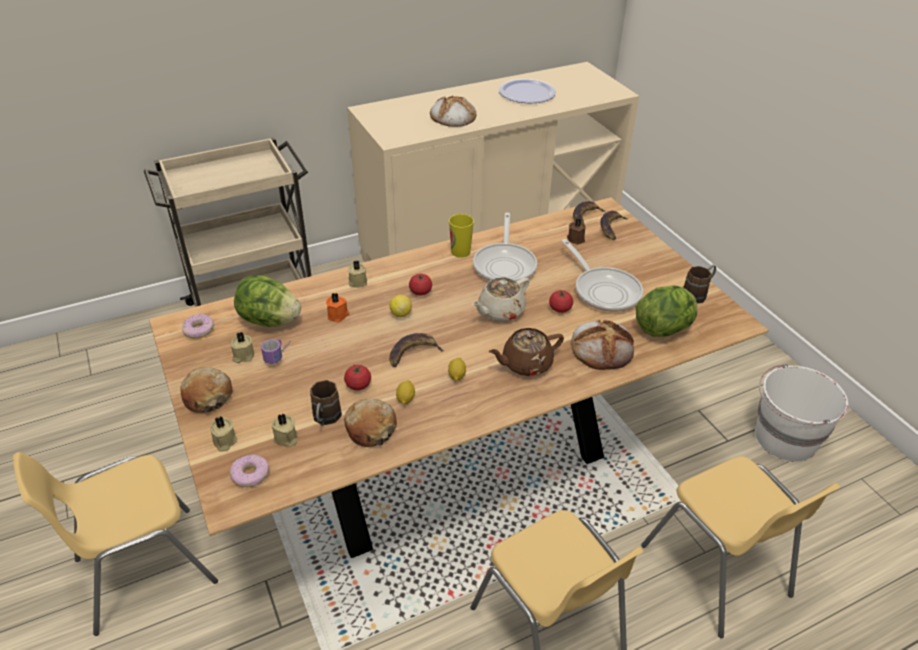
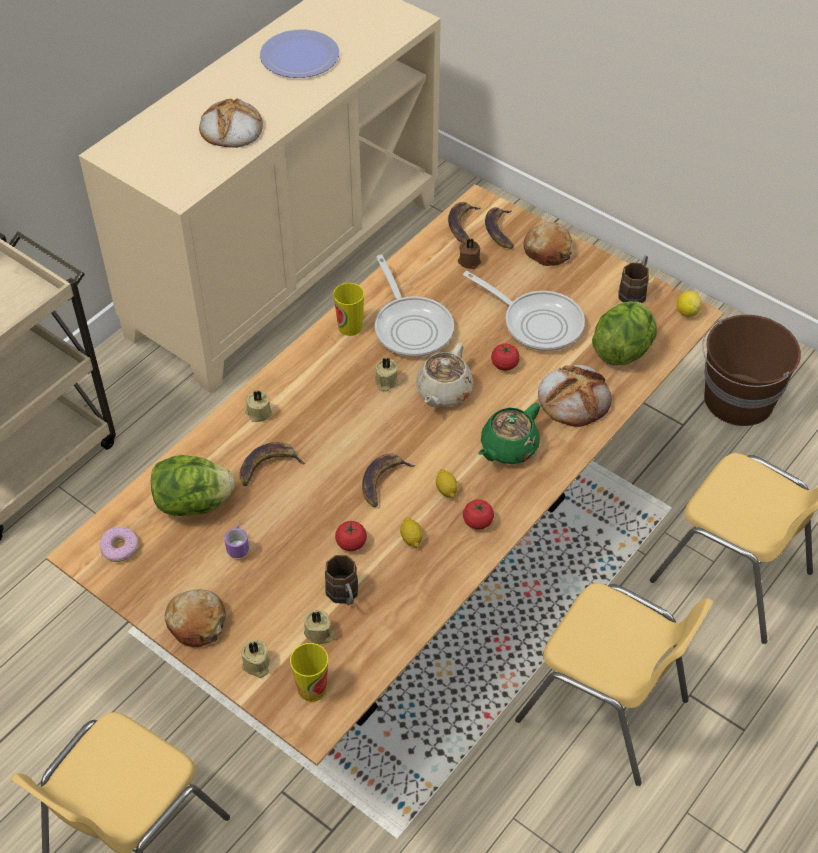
camera: 25 degrees left, 10 degrees up
donut [230,454,269,487] -> cup [290,643,328,702]
beige candle [231,332,254,363] -> beige candle moved to [375,357,398,392]
orange candle [326,293,349,322] -> banana [239,442,305,486]
bread [344,399,397,447] -> bread moved to [524,222,574,266]
lemon [389,295,412,317] -> lemon moved to [677,291,702,317]
tomato [409,274,432,295] -> tomato moved to [463,499,494,530]
brown teapot [489,328,564,376] -> green teapot [478,403,540,464]
white bucket [755,364,848,462] -> brown bucket [702,315,801,426]

